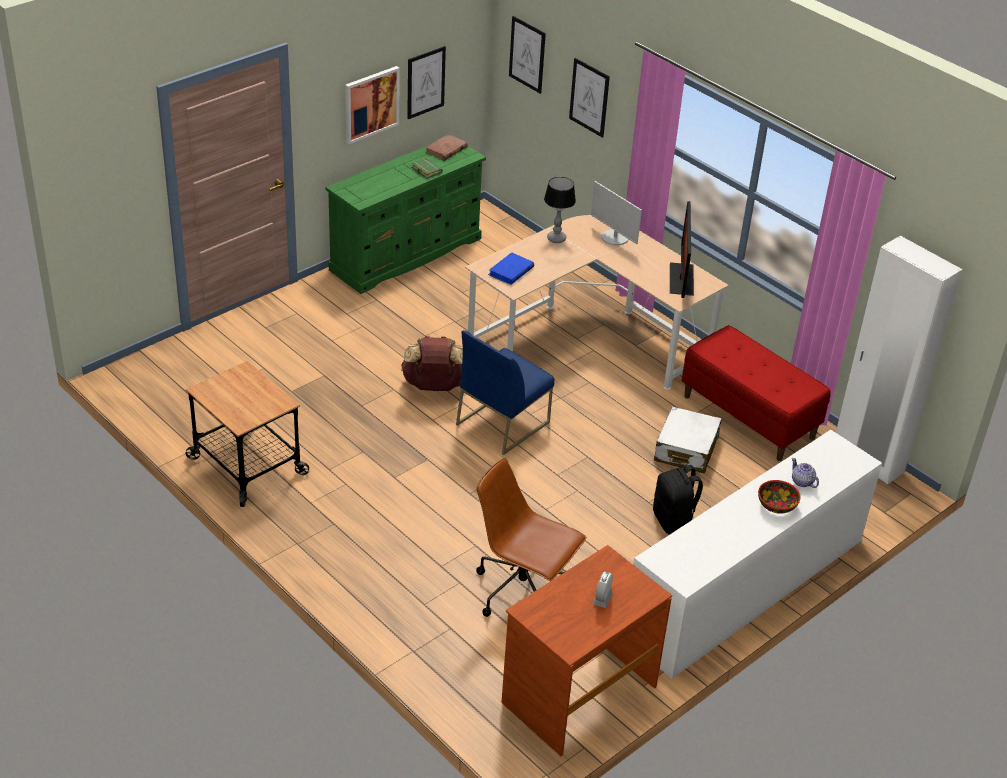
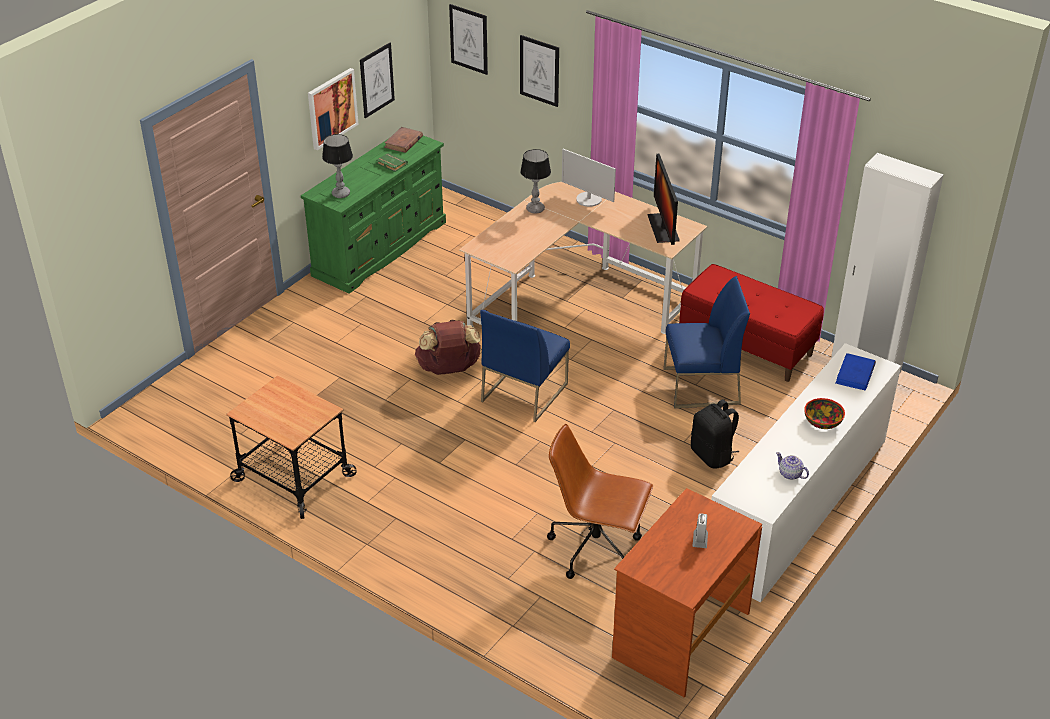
camera: 10 degrees left, 0 degrees up
blue book [488,252,534,285] -> blue book moved to [835,353,876,390]
white suitcase [654,407,722,473] -> blue chair [664,276,750,409]
teapot [792,458,819,488] -> teapot moved to [776,452,809,480]
none -> table lamp [322,134,353,198]

